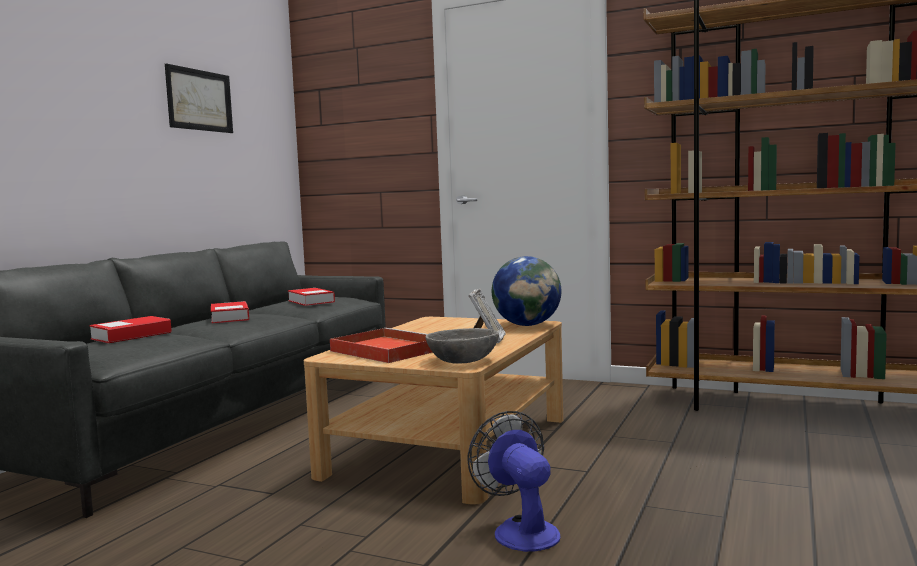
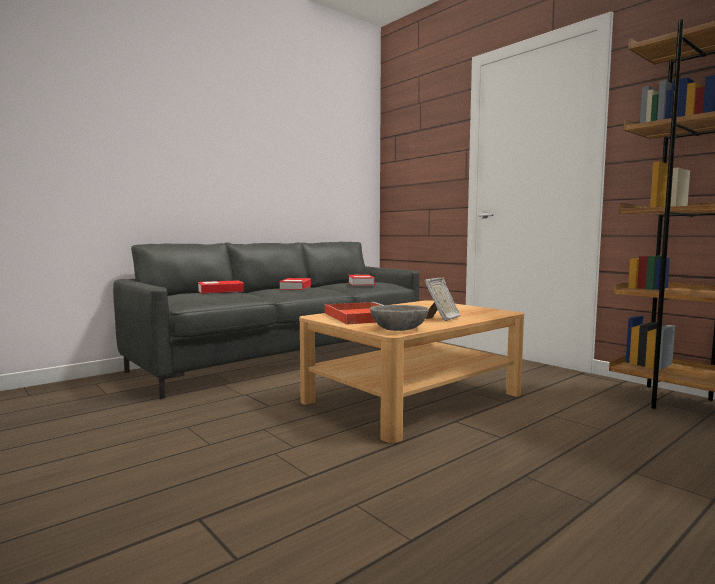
camera: 25 degrees right, 0 degrees up
picture [165,64,233,133] -> none
fan [468,411,560,552] -> none
globe [492,256,561,326] -> none

